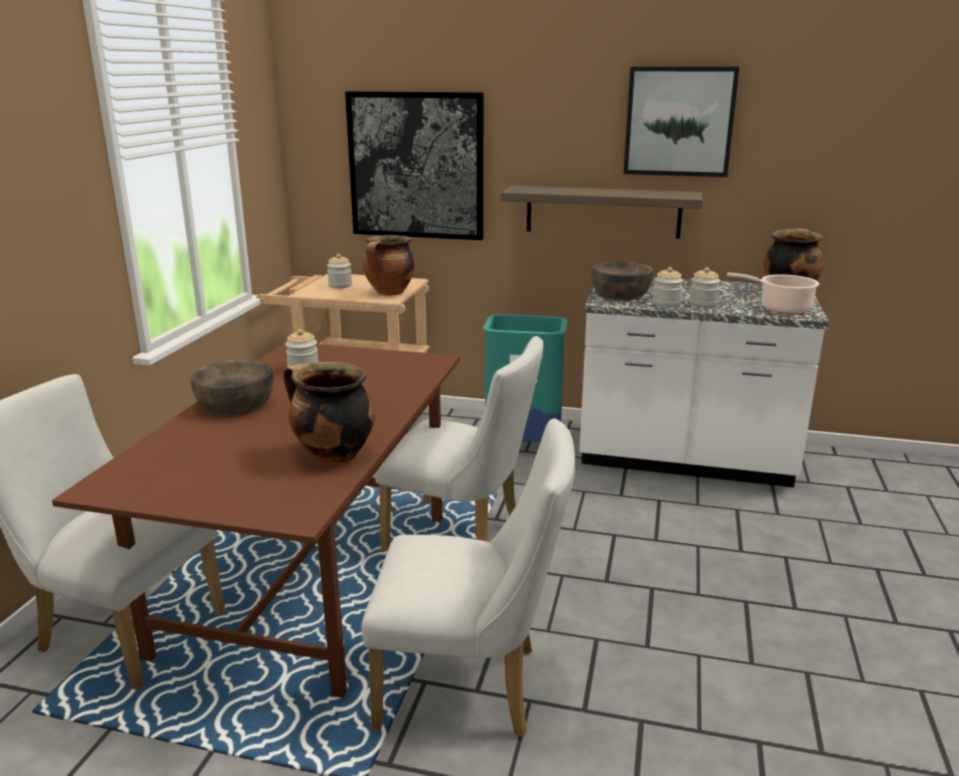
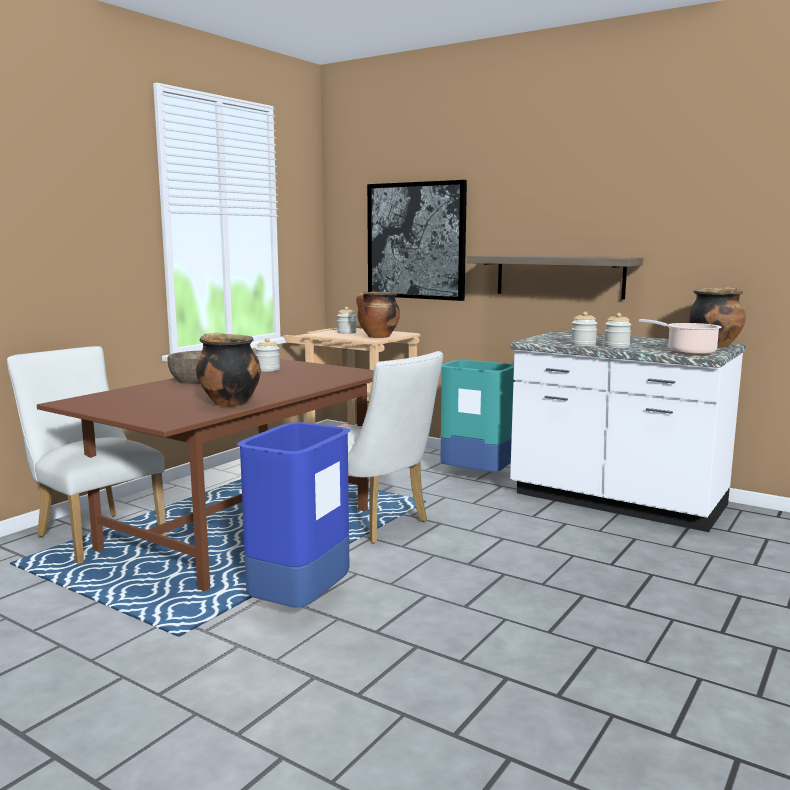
camera: 20 degrees right, 10 degrees down
white chair [361,418,575,738] -> blue trash can [237,422,351,608]
brown bowl [591,261,653,300] -> none
picture [624,67,739,177] -> none

